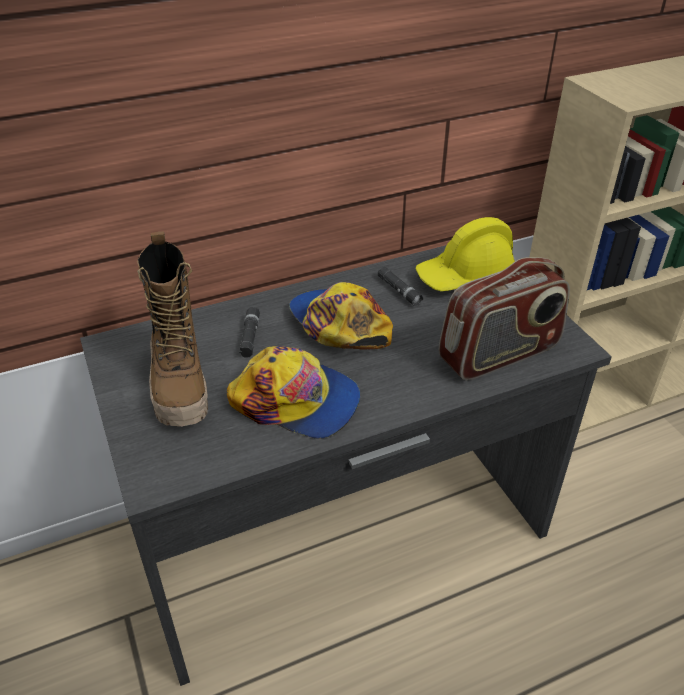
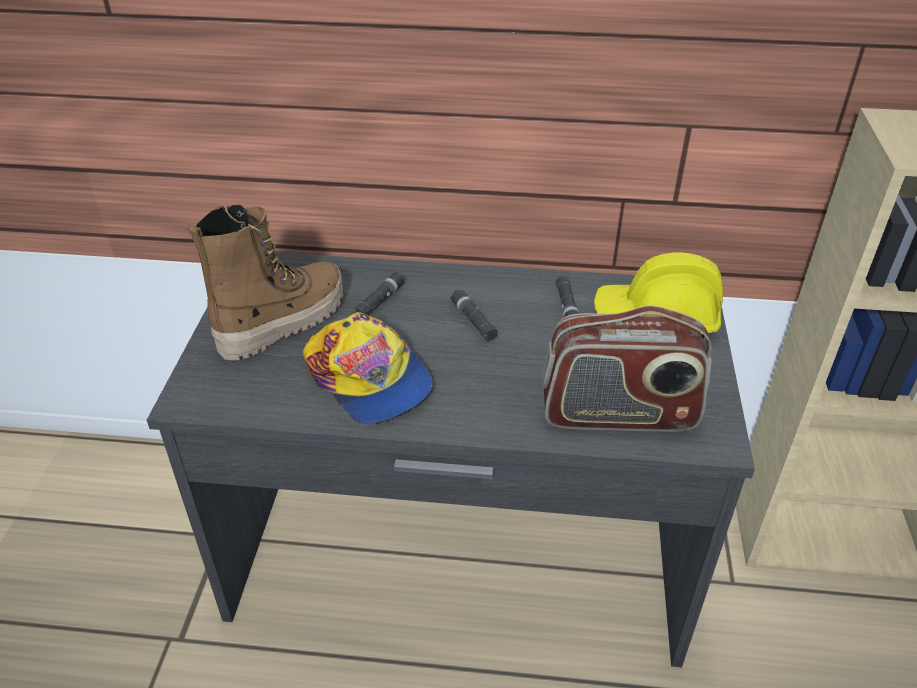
camera: 30 degrees right, 0 degrees up
boot [137,232,208,427] -> boot turned 150 degrees counterclockwise [187,204,343,361]
cap [289,282,393,350] -> black flashlight [450,290,498,341]

